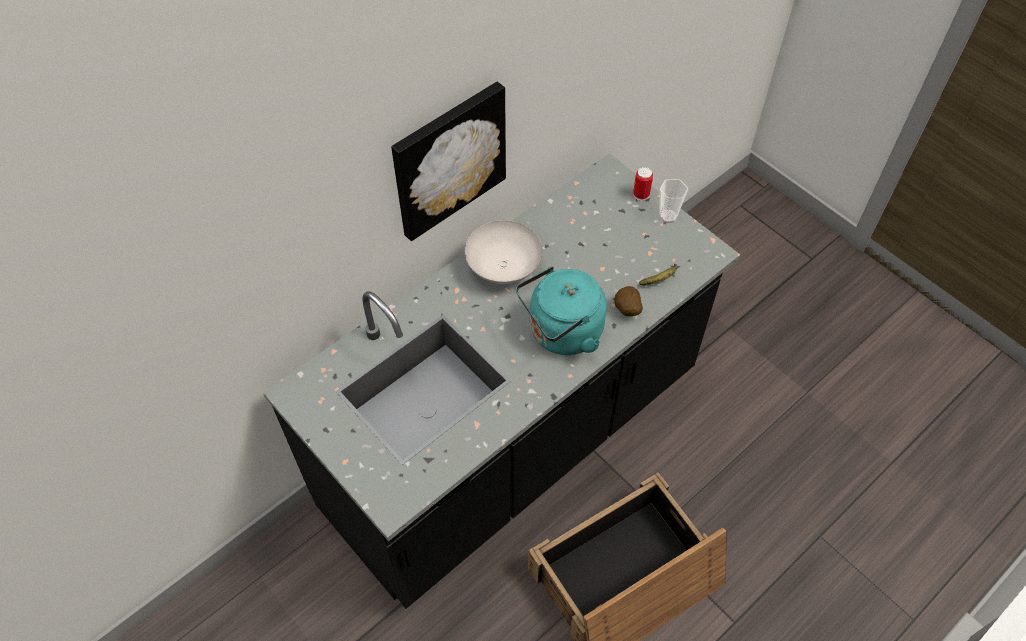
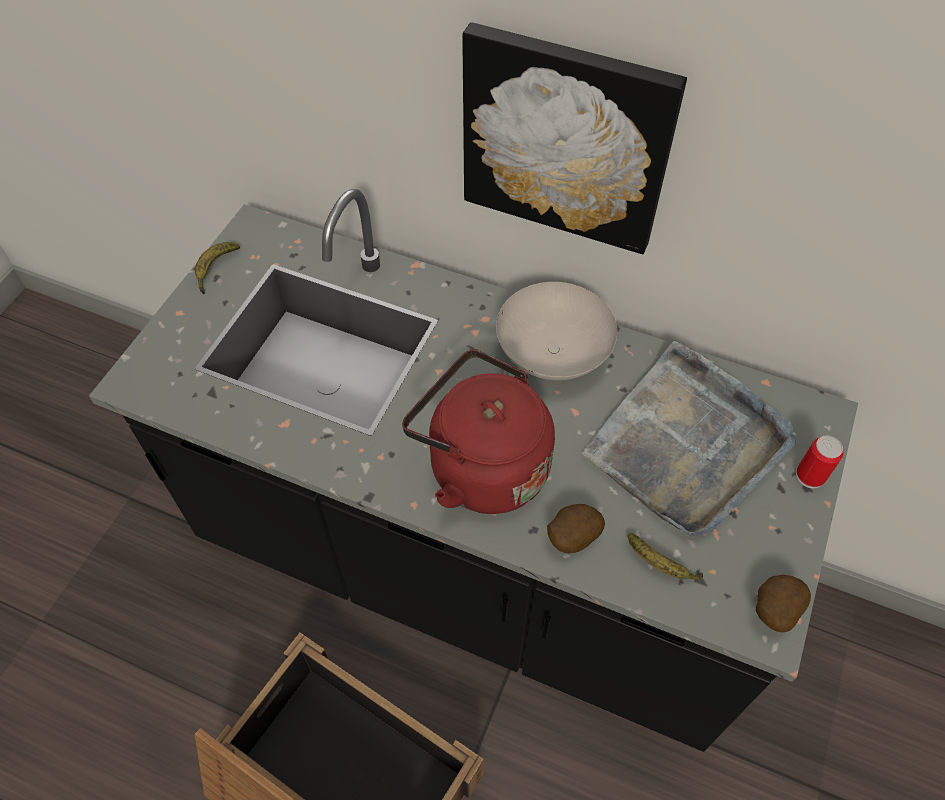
camera: 65 degrees right, 0 degrees up
turquoise kettle [516,266,607,355] -> red kettle [402,349,555,514]
cup [659,179,688,223] -> none
none -> banana [195,242,240,294]
none -> grey tray [582,341,796,536]
none -> potato [756,575,811,632]

